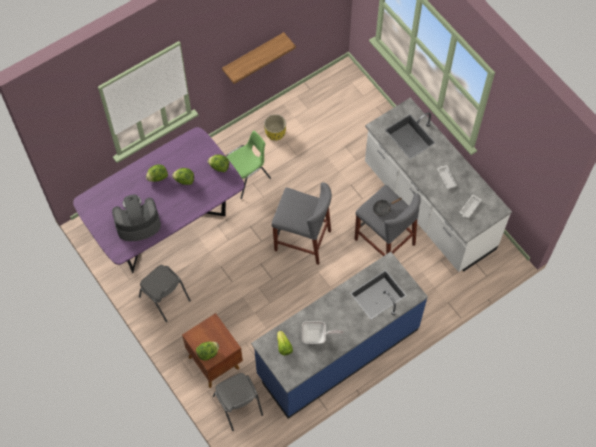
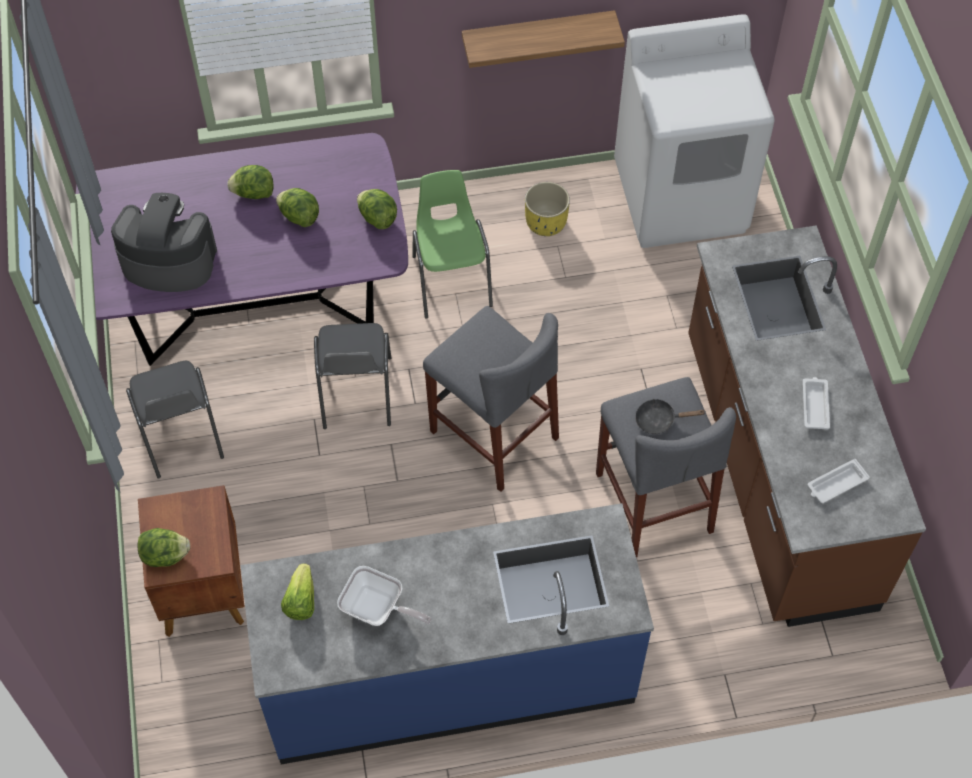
camera: 25 degrees right, 5 degrees down
grey chair [213,373,263,431] -> grey chair moved to [314,323,391,429]
green chair [226,131,271,199] -> green chair turned 90 degrees counterclockwise [413,170,493,319]
white counter [365,98,512,272] -> brown counter [688,225,926,627]
none -> white washing machine [614,14,775,248]

